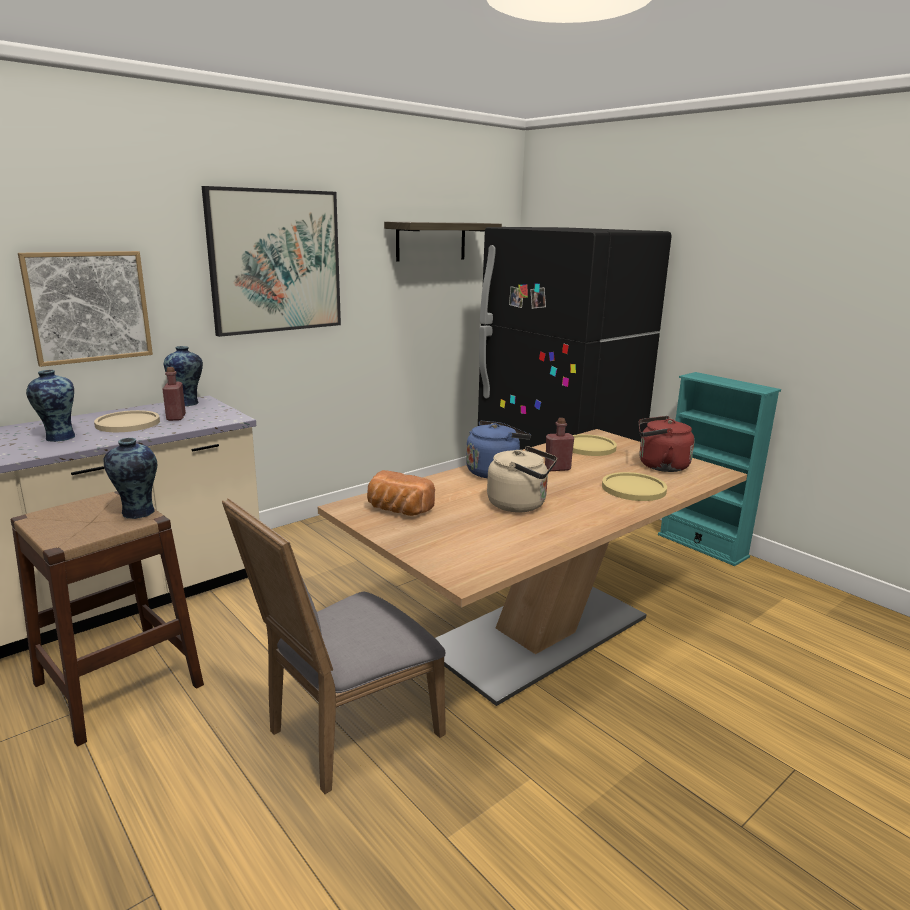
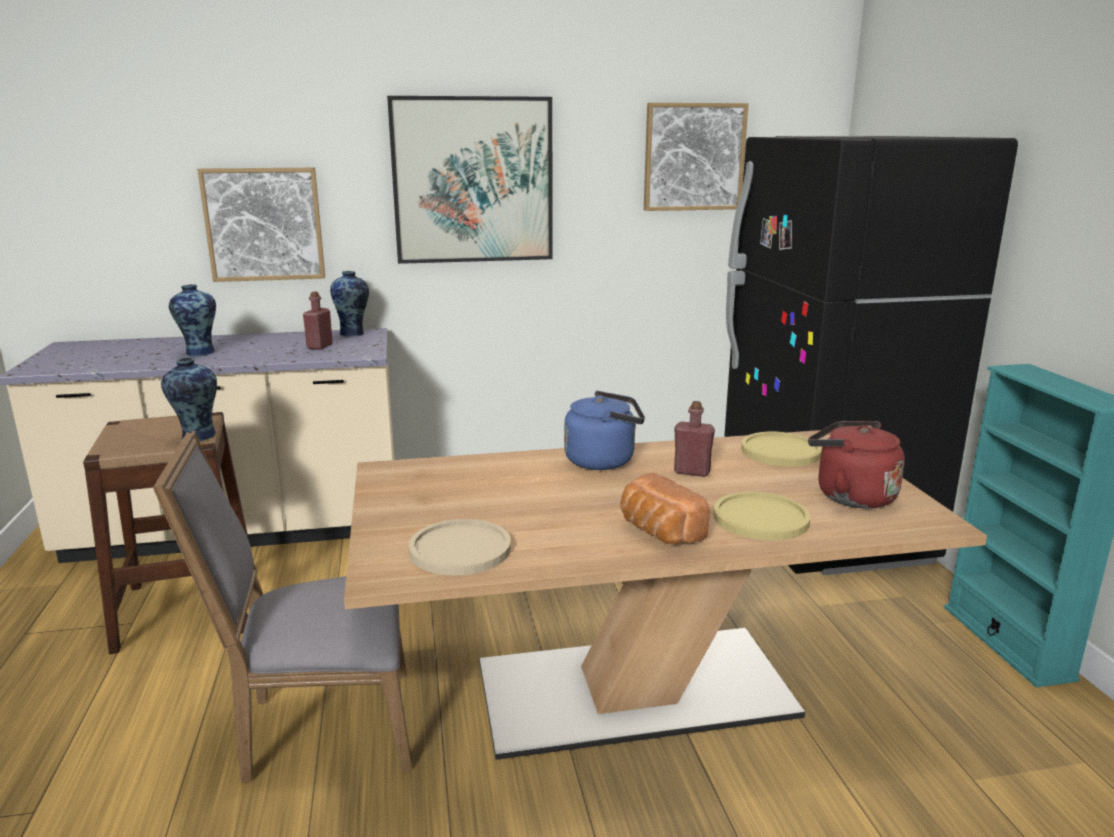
camera: 30 degrees right, 0 degrees up
beige plate [94,410,160,432] -> beige plate moved to [409,519,511,576]
bread [367,470,435,516] -> bread moved to [621,473,710,544]
shelf [384,222,502,262] -> picture [644,103,749,211]
beige kettle [487,446,557,512] -> none

